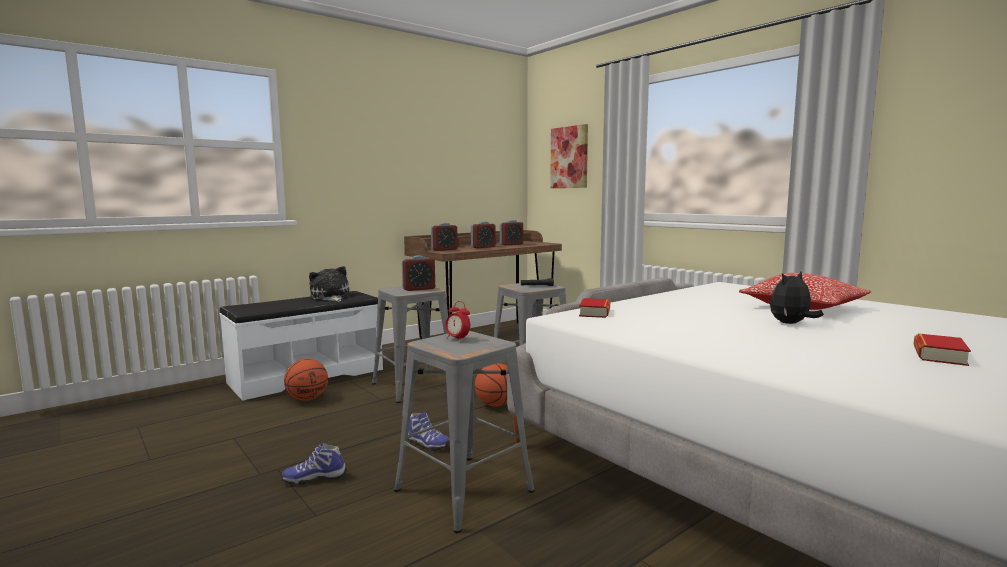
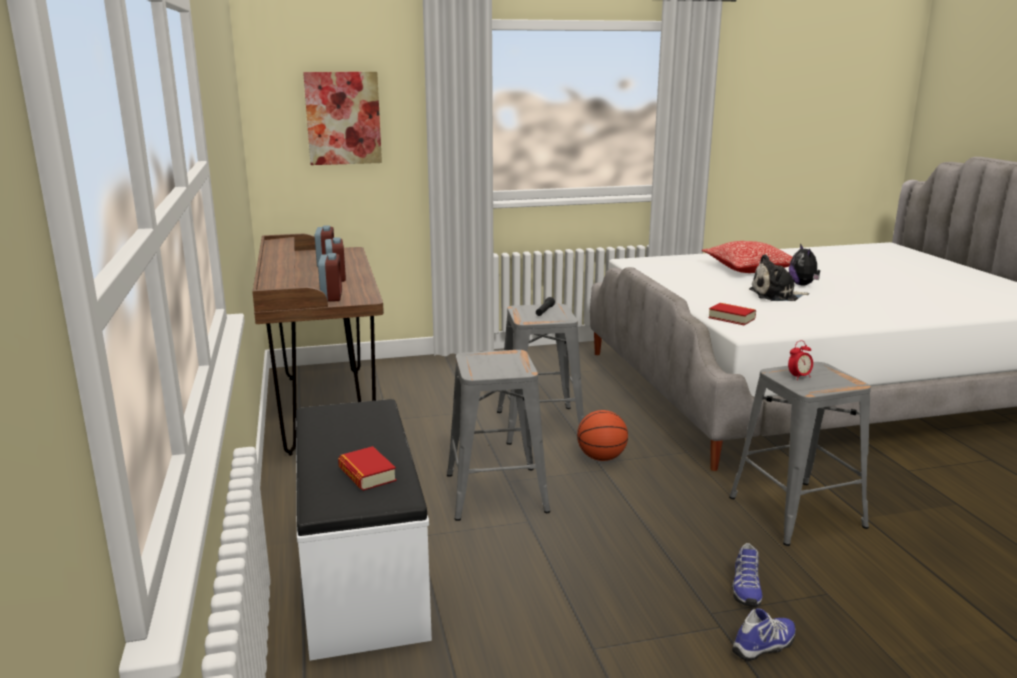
camera: 65 degrees left, 10 degrees up
basketball [284,359,328,401] -> none
plush toy [309,266,350,302] -> plush toy moved to [749,254,809,301]
alarm clock [401,255,435,291] -> none
shoe [407,412,450,451] -> shoe moved to [732,608,796,661]
book [914,333,971,366] -> book moved to [338,446,396,491]

